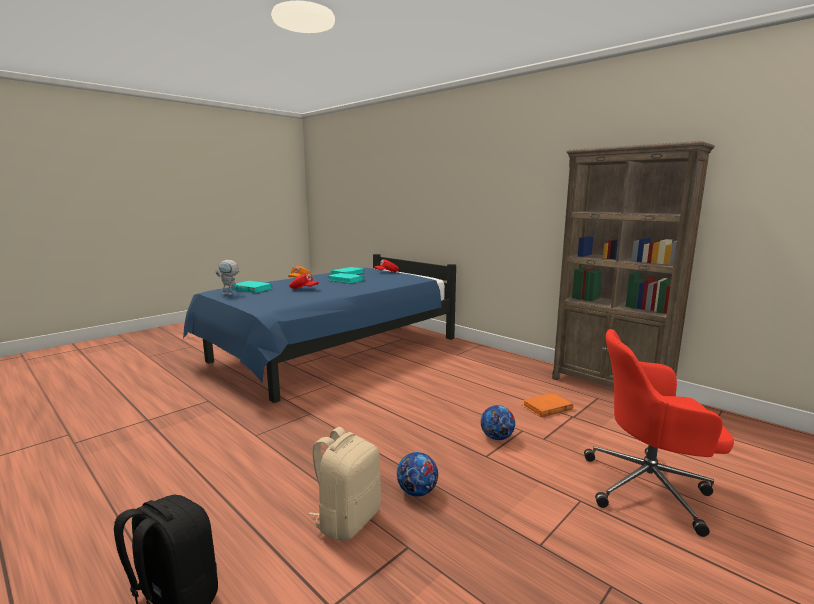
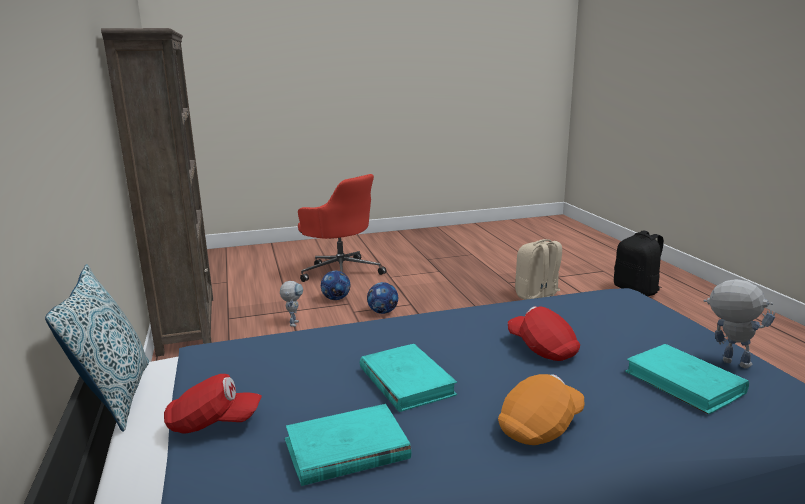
camera: 150 degrees left, 5 degrees up
football [397,452,438,496] -> football moved to [321,271,350,300]
orange book [522,393,573,417] -> toy robot [280,281,303,327]
none -> pillow [45,264,149,432]

